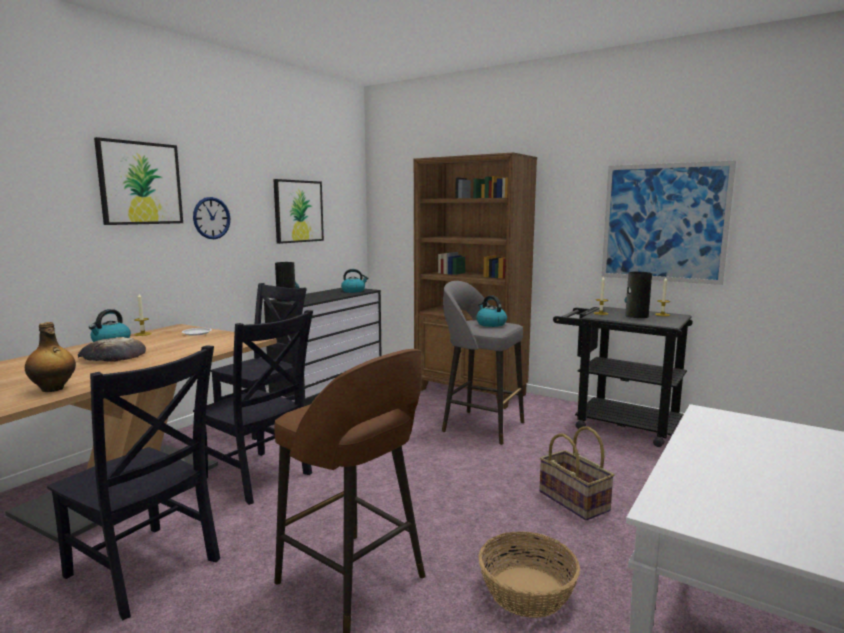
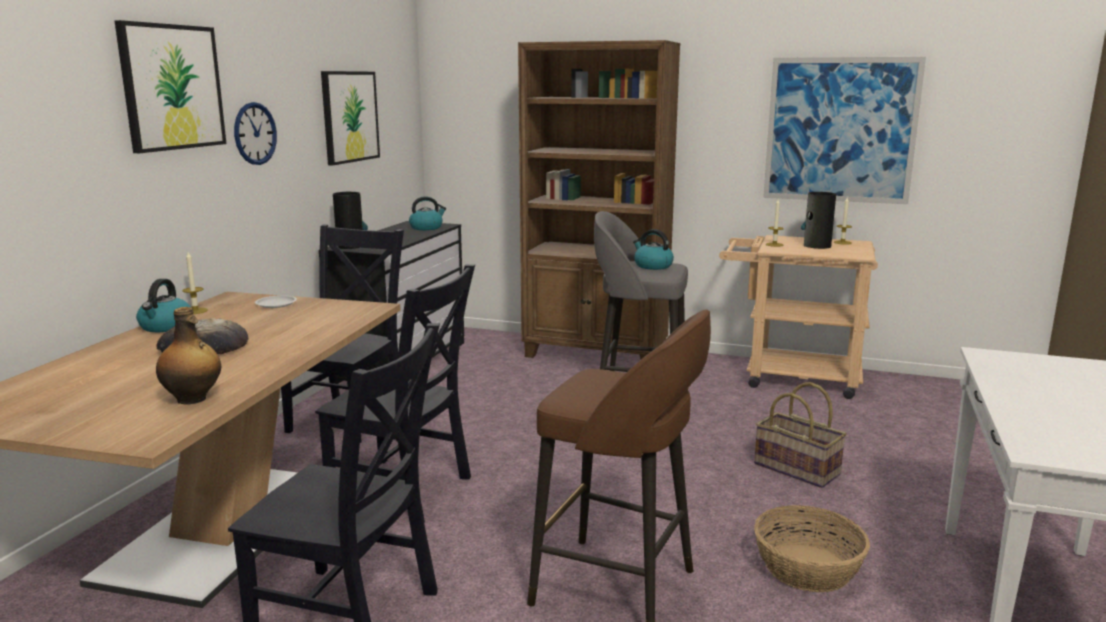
camera: 15 degrees left, 5 degrees up
black cart [553,307,693,447] -> beige cart [719,235,878,399]

